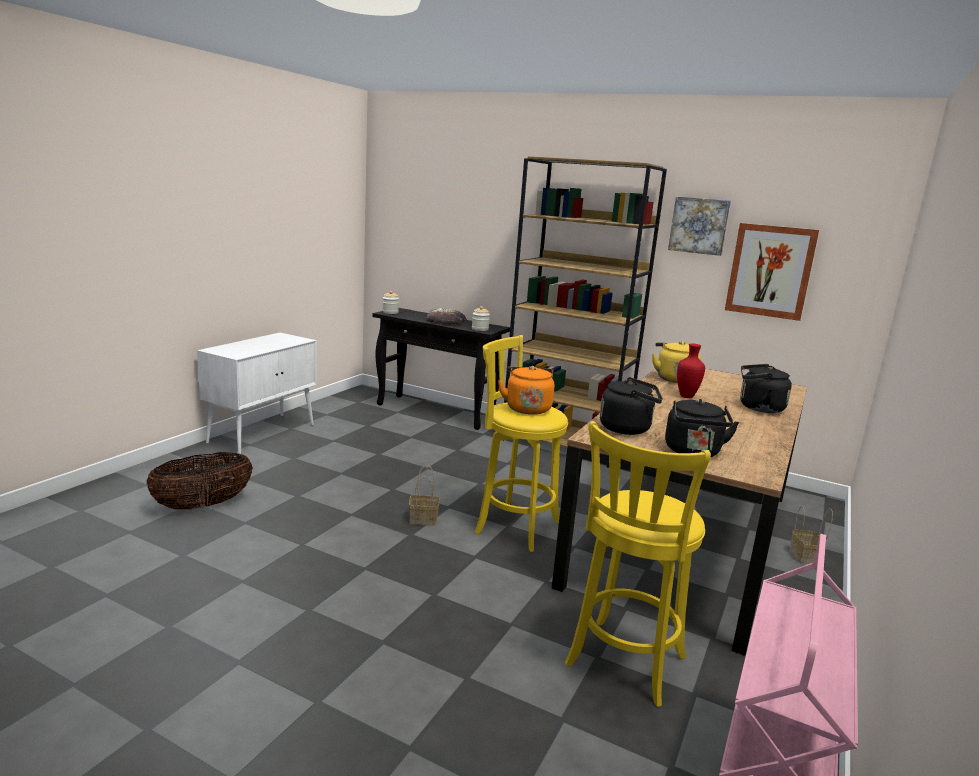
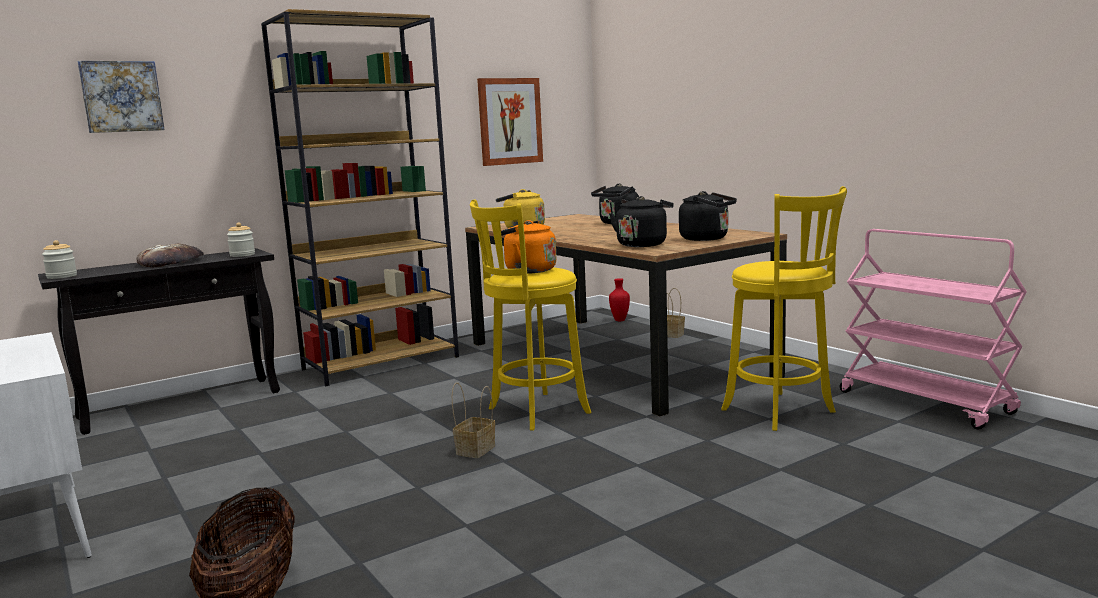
camera: 60 degrees left, 5 degrees down
picture [668,197,731,256] -> picture moved to [78,61,165,133]
red vase [677,344,705,398] -> red vase moved to [609,278,630,321]

